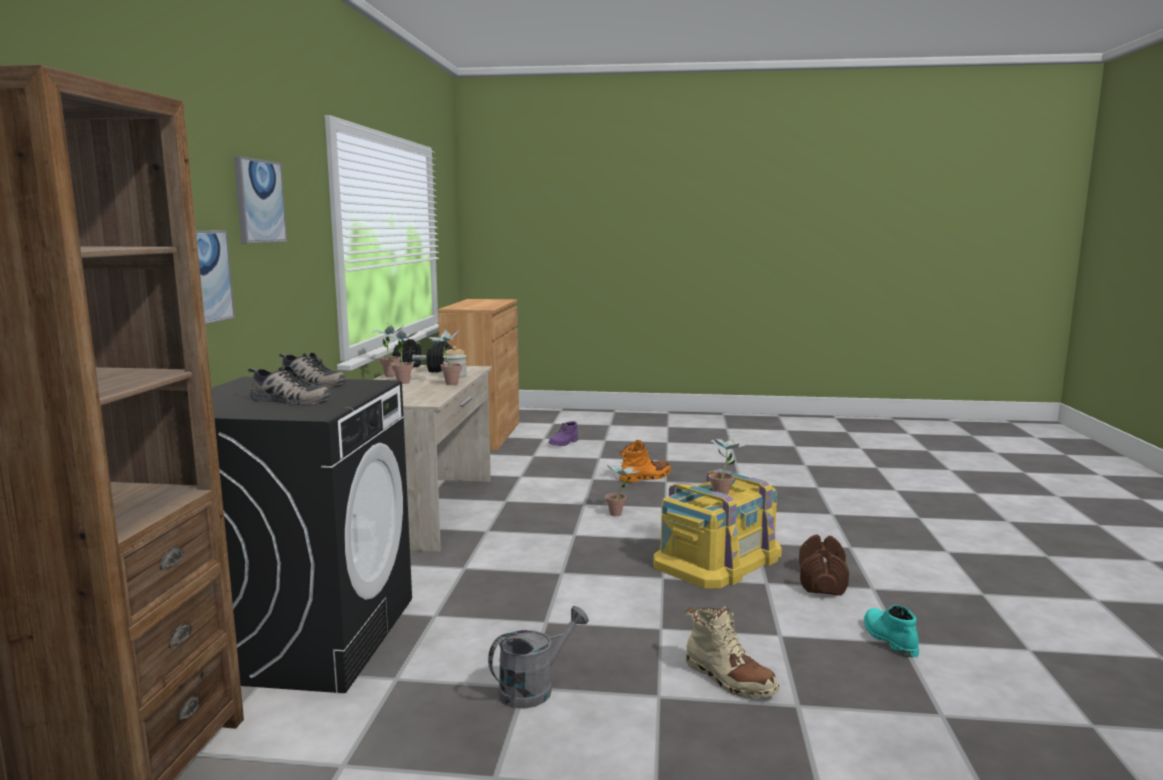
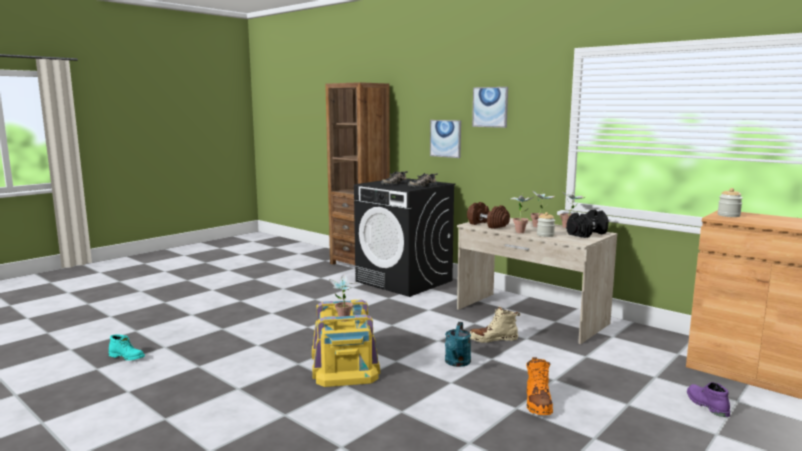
camera: 125 degrees right, 0 degrees up
grey watering can [488,606,589,709] -> none
potted plant [605,462,639,516] -> turquoise watering can [445,322,471,367]
beige boot [685,606,780,699] -> beige boot moved to [470,306,520,343]
brown dumbbell [799,535,849,596] -> brown dumbbell moved to [467,202,510,229]
turquoise boot [864,605,919,657] -> turquoise boot moved to [109,334,145,361]
none -> jar [717,188,743,217]

